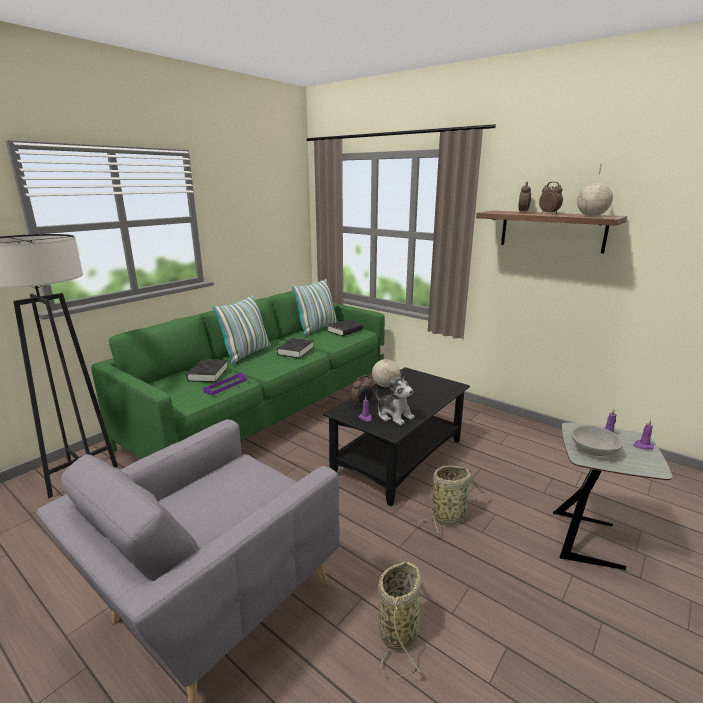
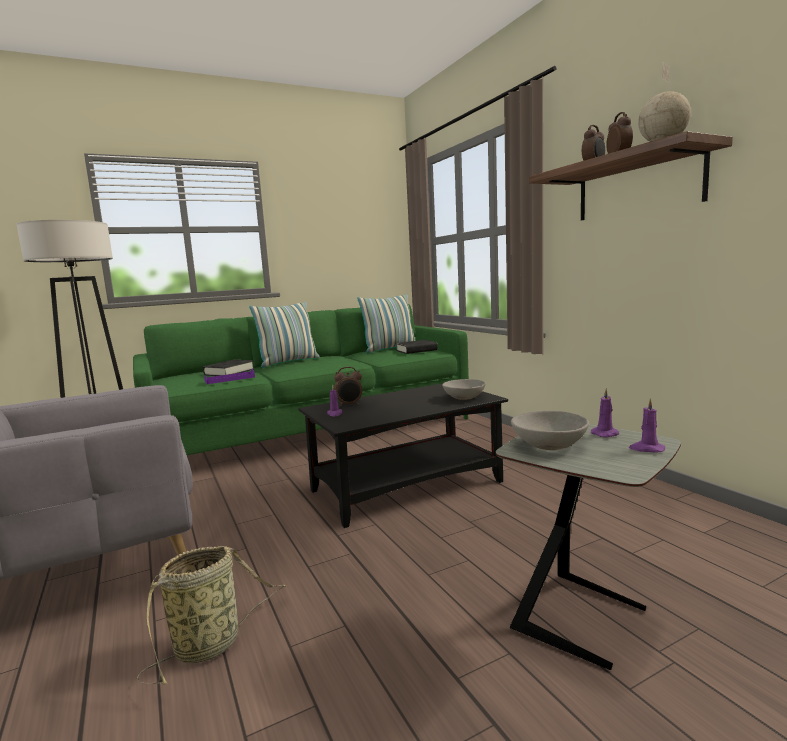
camera: 25 degrees right, 10 degrees down
black book [276,338,314,358] -> none
globe [372,345,400,387] -> none
plush toy [376,371,415,425] -> none
basket [418,465,490,533] -> none
none -> grey bowl [442,379,486,400]

